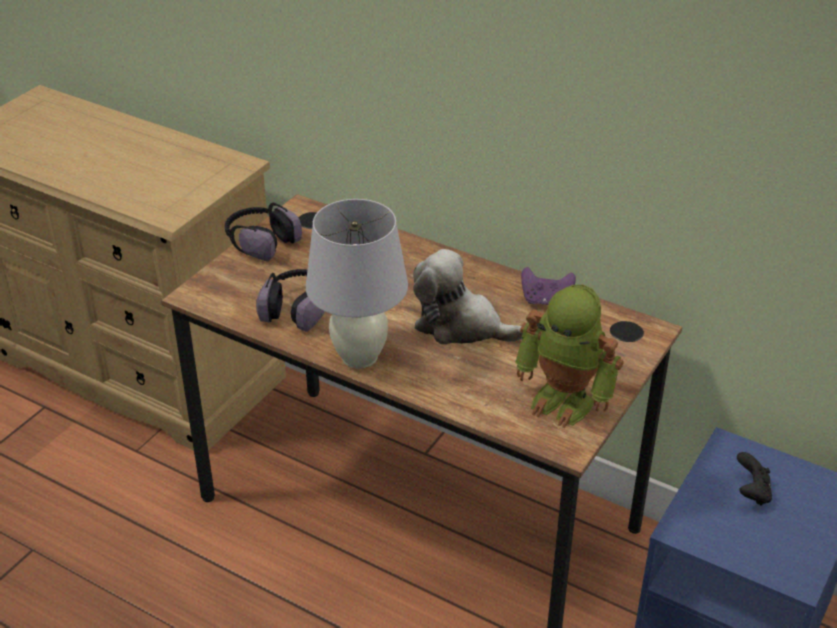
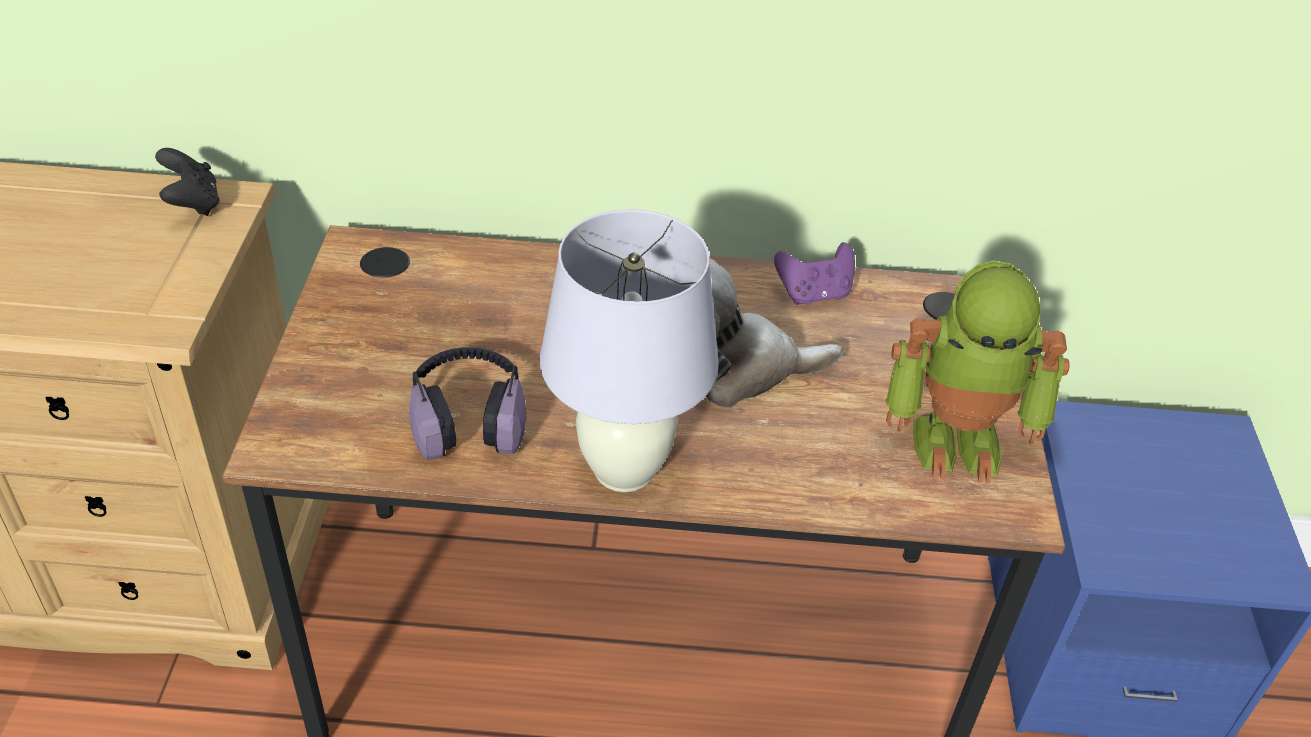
camera: 30 degrees left, 5 degrees up
headphones [225,202,302,262] -> none
black game controller [737,452,772,506] -> black game controller moved to [155,148,219,216]

